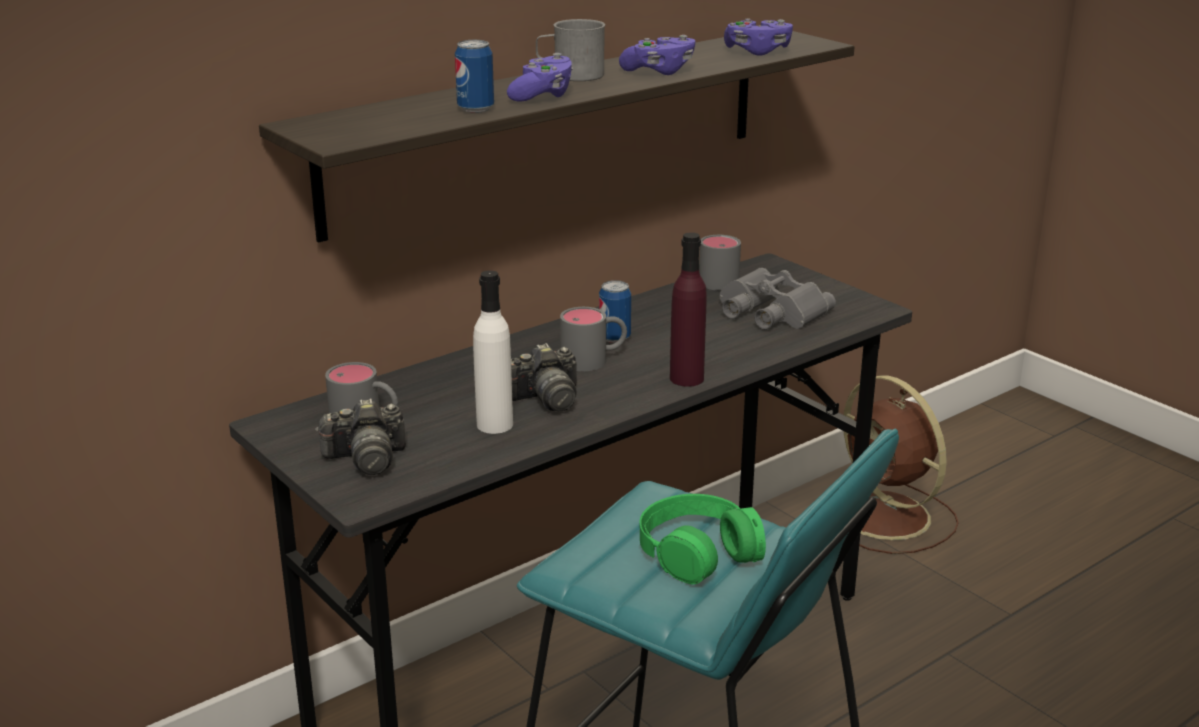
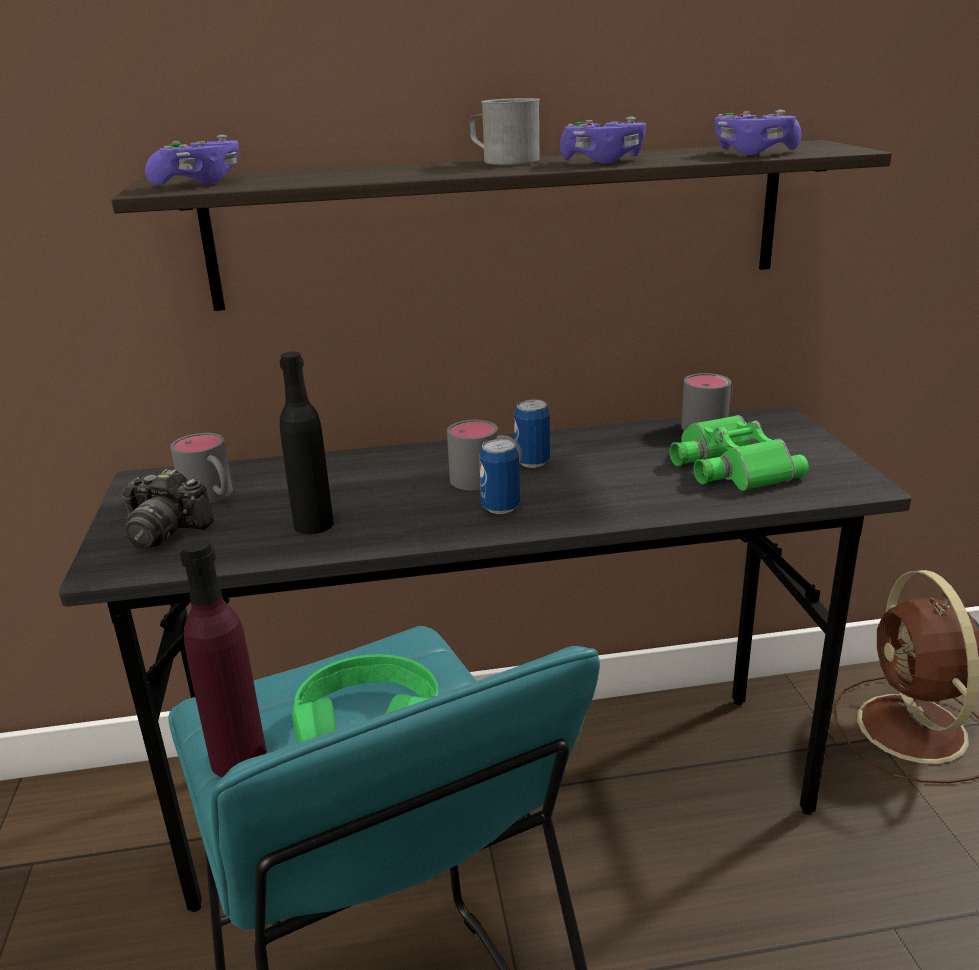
camera: 30 degrees right, 0 degrees up
can [455,40,494,113] -> can moved to [479,438,520,514]
white bottle [473,270,513,434] -> black bottle [280,352,334,534]
purple game controller [507,53,573,102] -> purple game controller moved to [145,135,239,186]
camera [511,343,577,412] -> none
purple bottle [670,232,707,387] -> purple bottle moved to [180,538,267,778]
grey binoculars [720,268,836,330] -> green binoculars [670,415,809,491]

